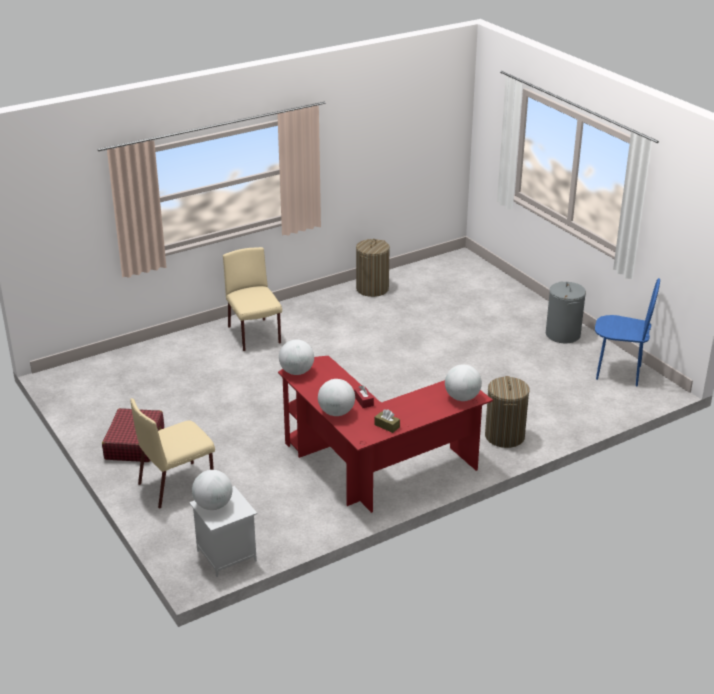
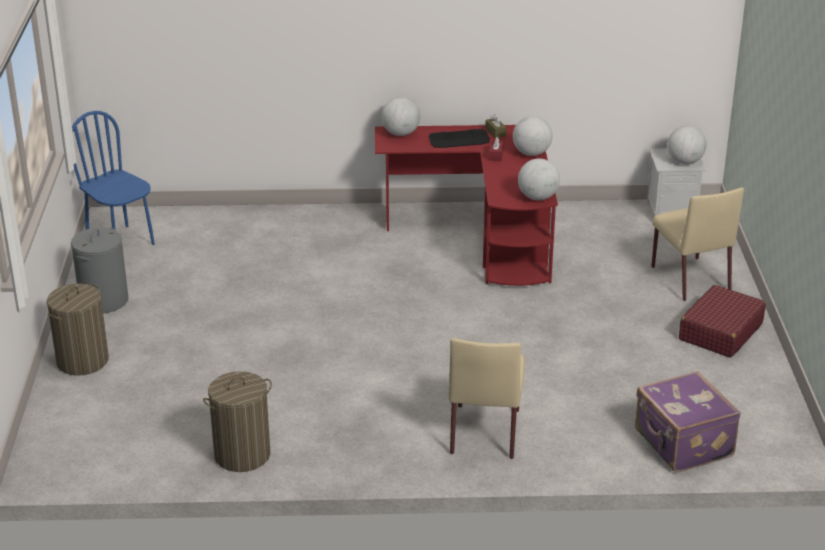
camera: 150 degrees left, 0 degrees up
beige chair [130,398,215,509] -> beige chair turned 75 degrees clockwise [651,188,744,301]
laundry basket [485,376,530,448] -> laundry basket moved to [47,284,109,376]
none -> keyboard [429,129,490,148]
none -> purple suitcase [635,371,740,472]

